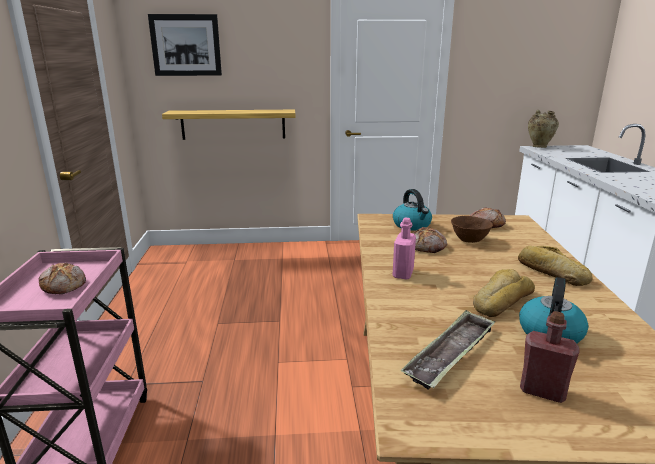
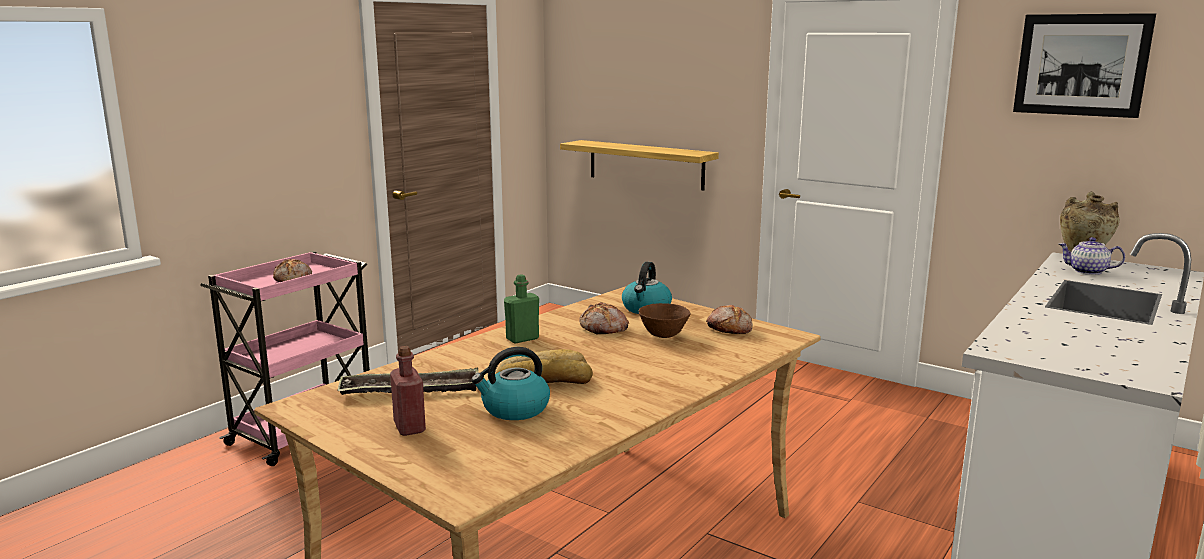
camera: 40 degrees right, 5 degrees down
picture [148,14,222,76] -> picture moved to [1013,13,1156,118]
pink bottle [392,217,416,279] -> green bottle [504,274,539,344]
bread [518,246,592,286] -> none
none -> teapot [1059,237,1125,275]

